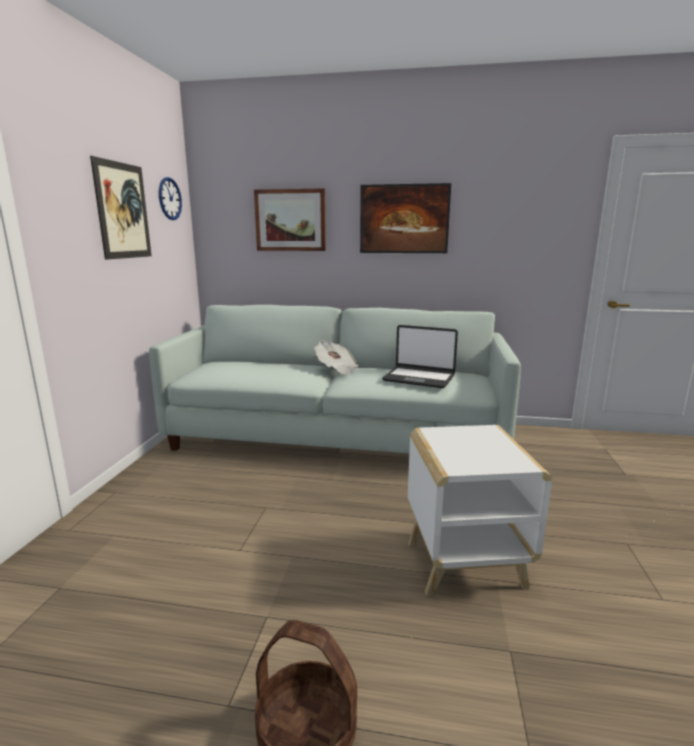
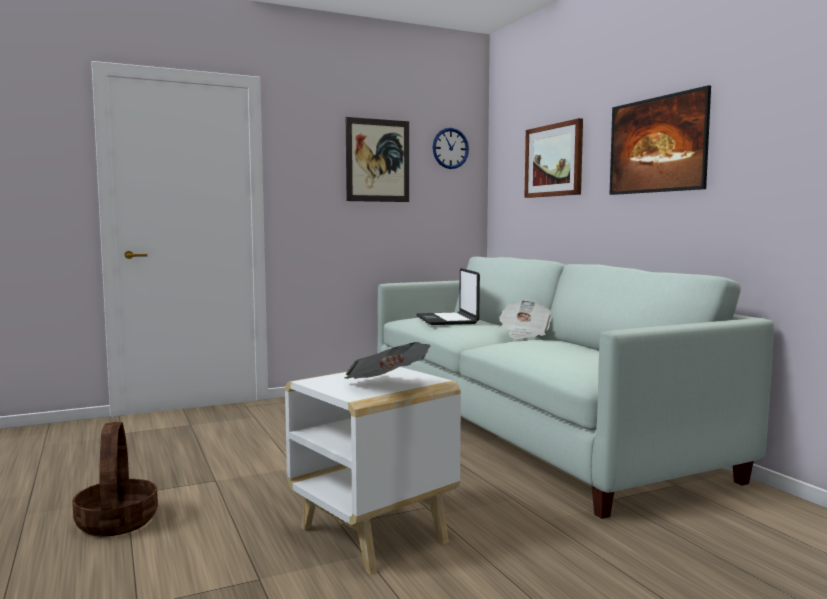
camera: 55 degrees right, 10 degrees down
laptop [382,325,458,388] -> laptop moved to [416,268,480,325]
none -> newspaper [345,342,431,379]

